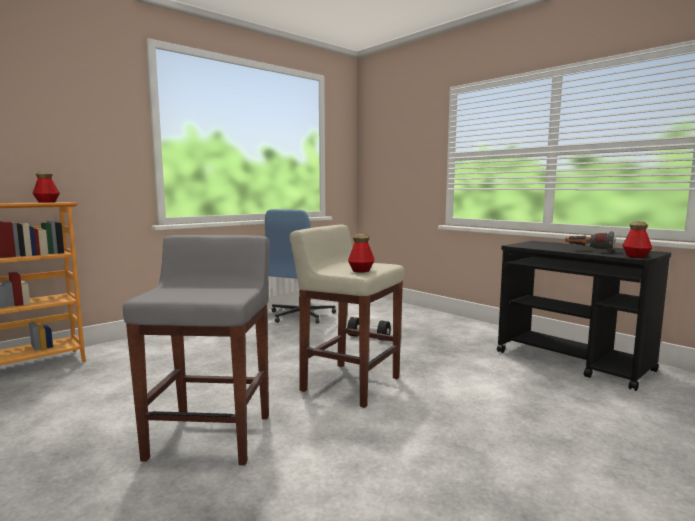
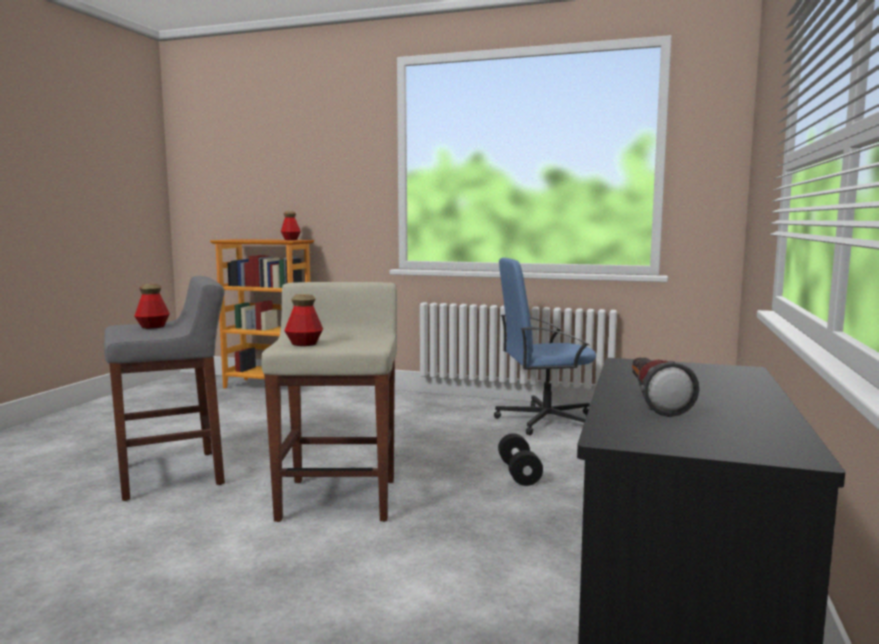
camera: 60 degrees right, 0 degrees up
bottle [622,222,652,258] -> bottle moved to [135,284,170,329]

